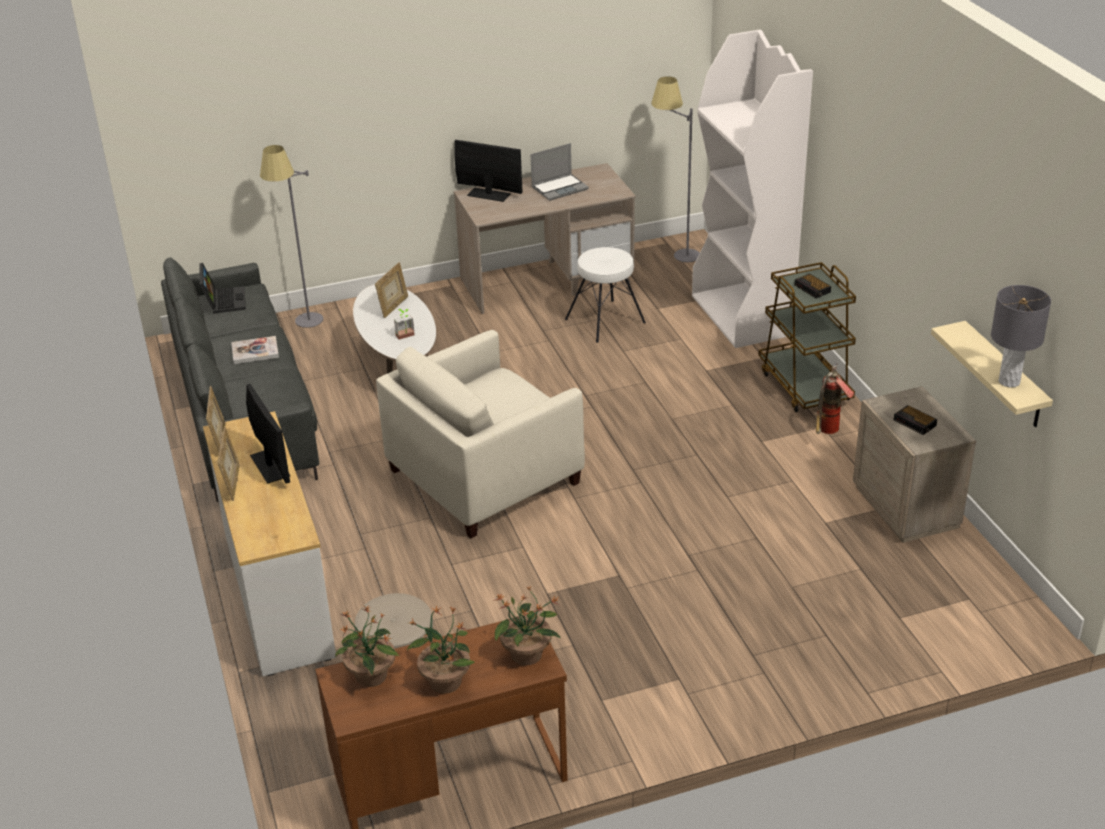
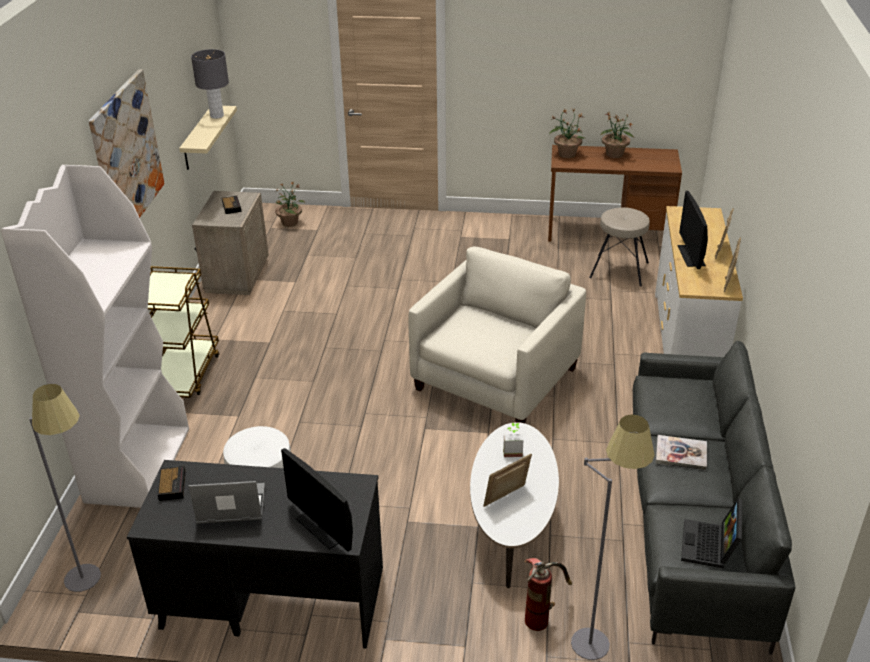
camera: 155 degrees left, 0 degrees up
potted plant [335,605,399,687] -> potted plant moved to [275,182,304,227]
beige armchair [376,330,585,538] -> beige armchair turned 45 degrees counterclockwise [408,246,586,423]
beige desk [453,163,636,314] -> black desk [127,460,383,648]
alarm clock [794,273,831,298] -> alarm clock moved to [158,466,186,501]
fire extinguisher [816,364,854,434] -> fire extinguisher moved to [524,558,572,631]
none -> picture [89,69,164,218]

